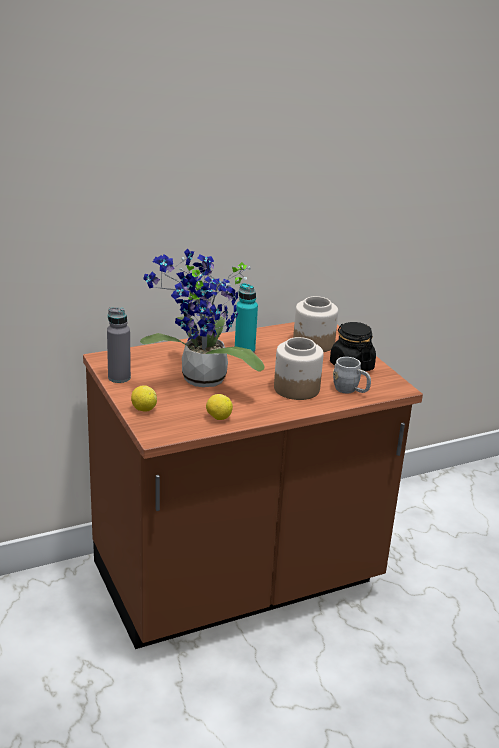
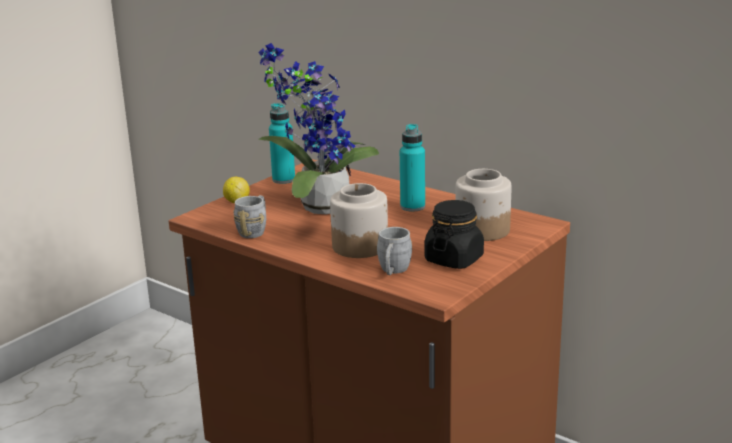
camera: 65 degrees right, 5 degrees down
grey bottle [107,307,131,383] -> turquoise bottle [269,103,295,184]
lemon [206,394,233,420] -> grey mug [234,195,266,238]

